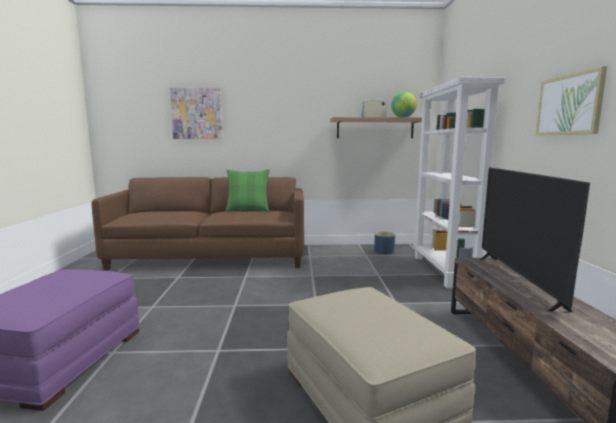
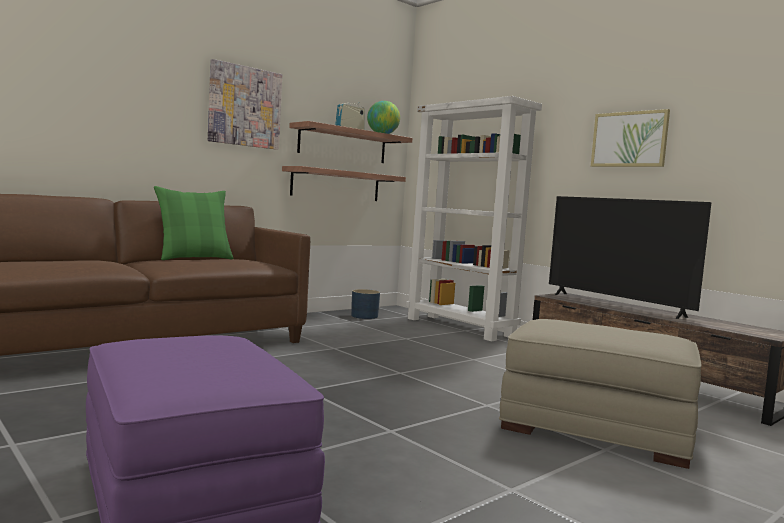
camera: 40 degrees left, 5 degrees down
picture [170,88,223,139] -> picture moved to [208,59,282,150]
none -> shelf [282,166,406,201]

